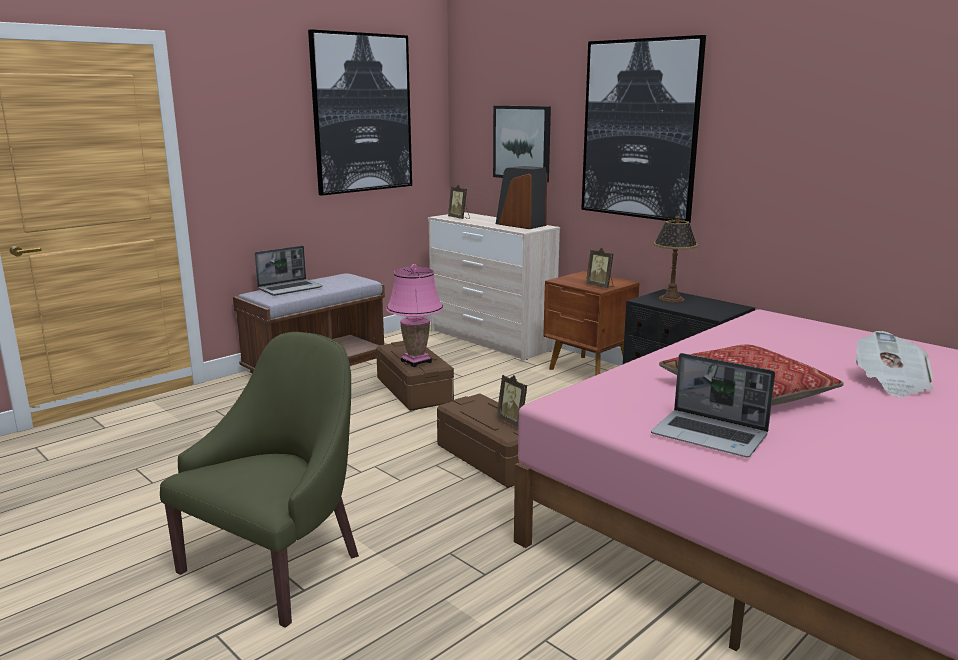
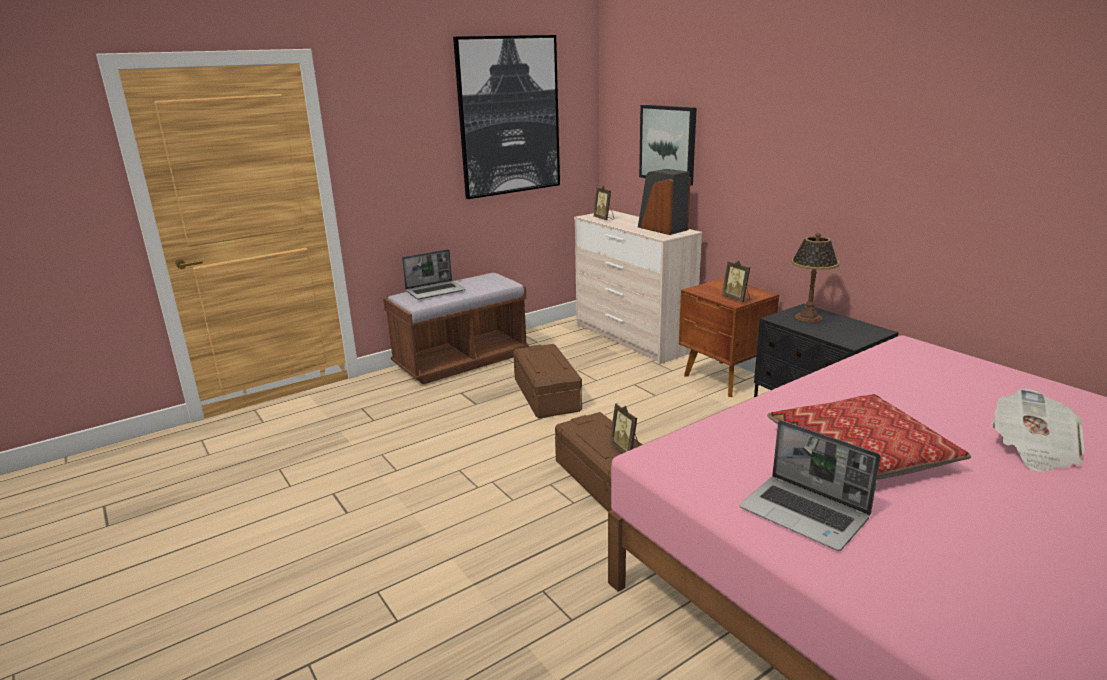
camera: 10 degrees right, 5 degrees up
green armchair [160,332,359,628] -> none
pink table lamp [386,264,443,367] -> none
picture [581,35,706,223] -> none

